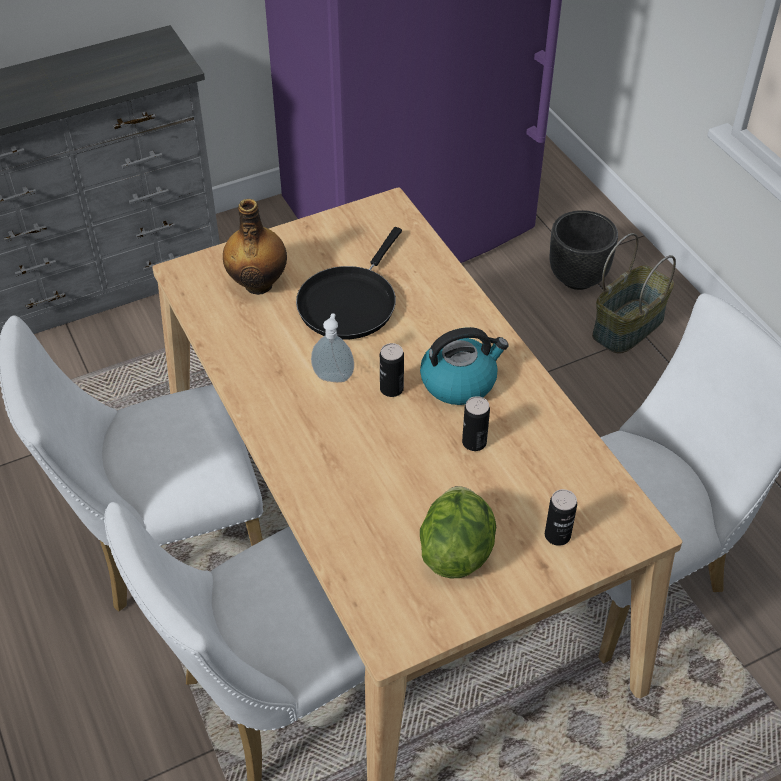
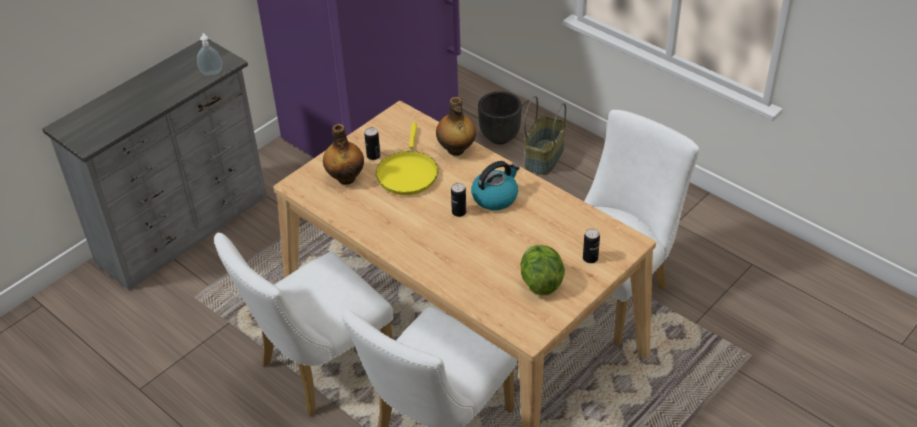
camera: 20 degrees left, 5 degrees down
black frying pan [296,227,402,339] -> yellow frying pan [376,123,438,195]
soap dispenser [311,313,354,382] -> soap dispenser moved to [197,33,222,76]
can [462,396,490,451] -> can moved to [364,127,380,160]
none -> bottle [436,97,476,156]

